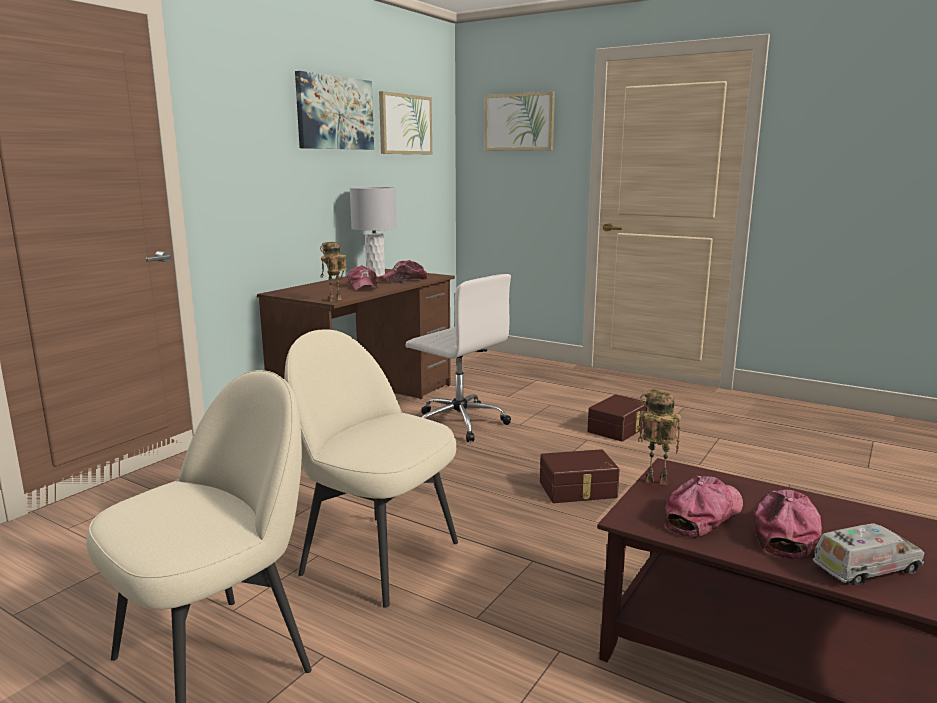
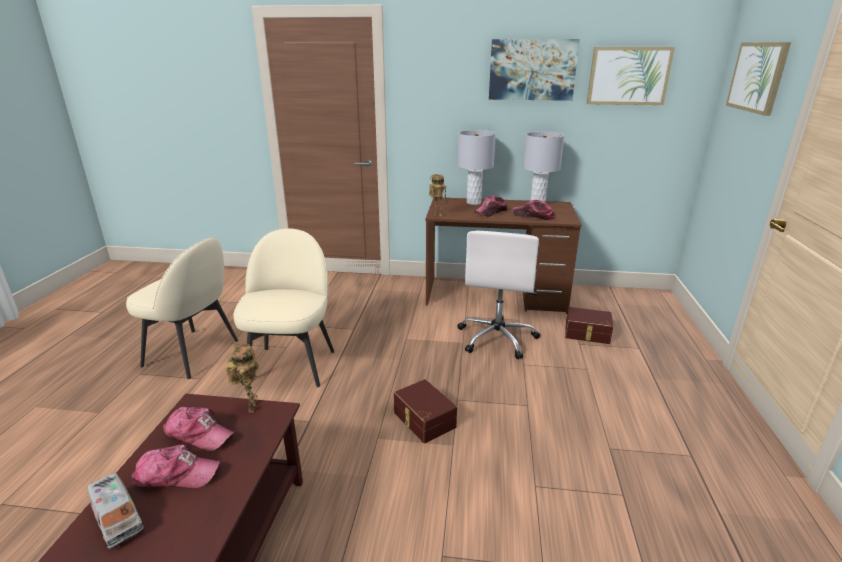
camera: 65 degrees right, 10 degrees up
brown storage box [587,394,647,442] -> brown storage box moved to [565,307,613,344]
none -> grey table lamp [458,130,496,205]

